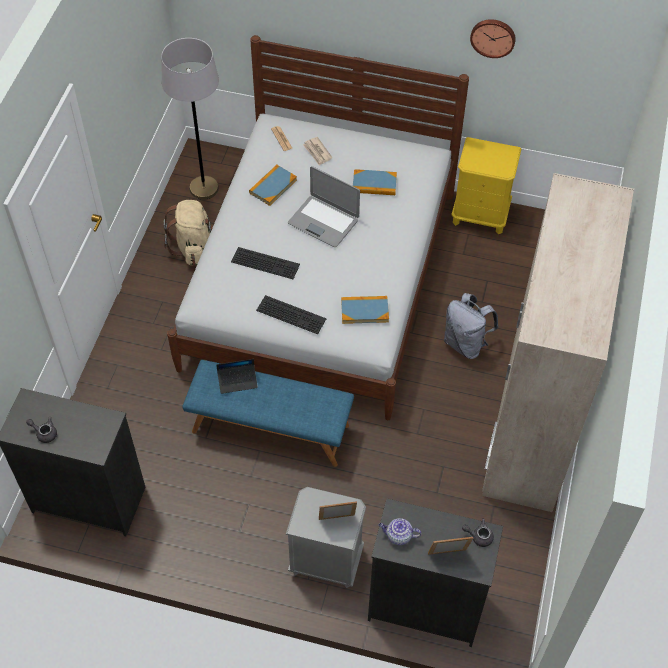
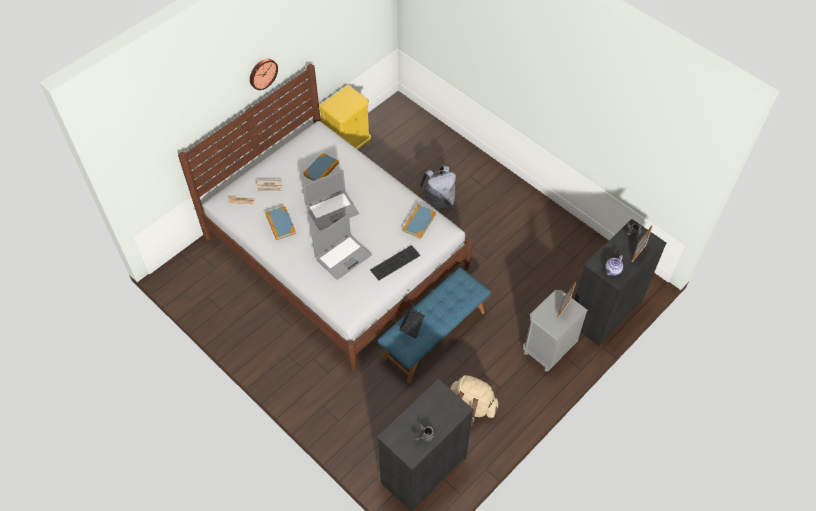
camera: 60 degrees left, 0 degrees up
grey floor lamp [161,38,219,200] -> none
beige backpack [164,200,213,266] -> beige backpack moved to [449,375,498,425]
keyboard [231,247,300,279] -> laptop [312,214,372,280]
wall clock [470,19,516,58] -> wall clock moved to [250,59,278,90]
beige wardrobe [482,173,634,512] -> none

